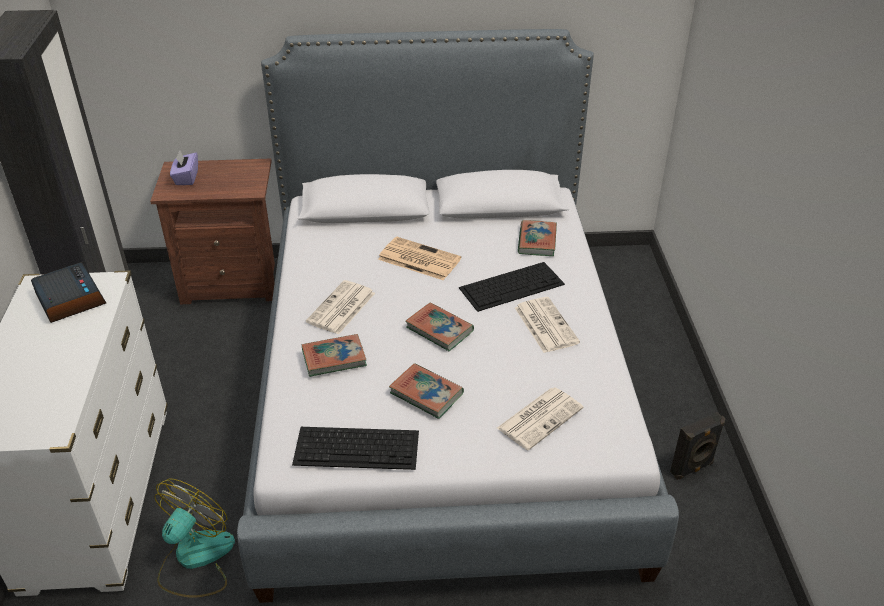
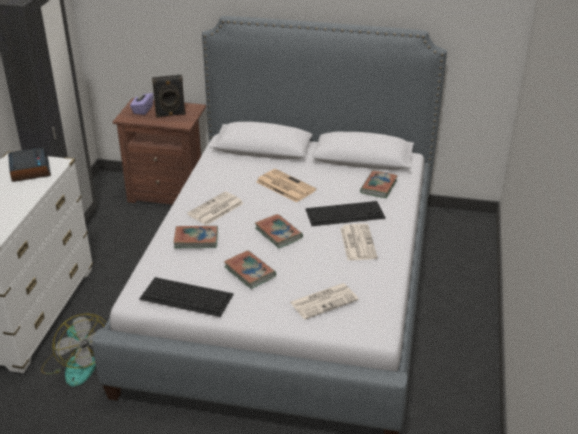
camera: 15 degrees right, 5 degrees down
fan [154,479,235,598] -> fan turned 105 degrees clockwise [41,314,106,387]
black speaker [670,412,725,480] -> black speaker moved to [152,75,186,118]

